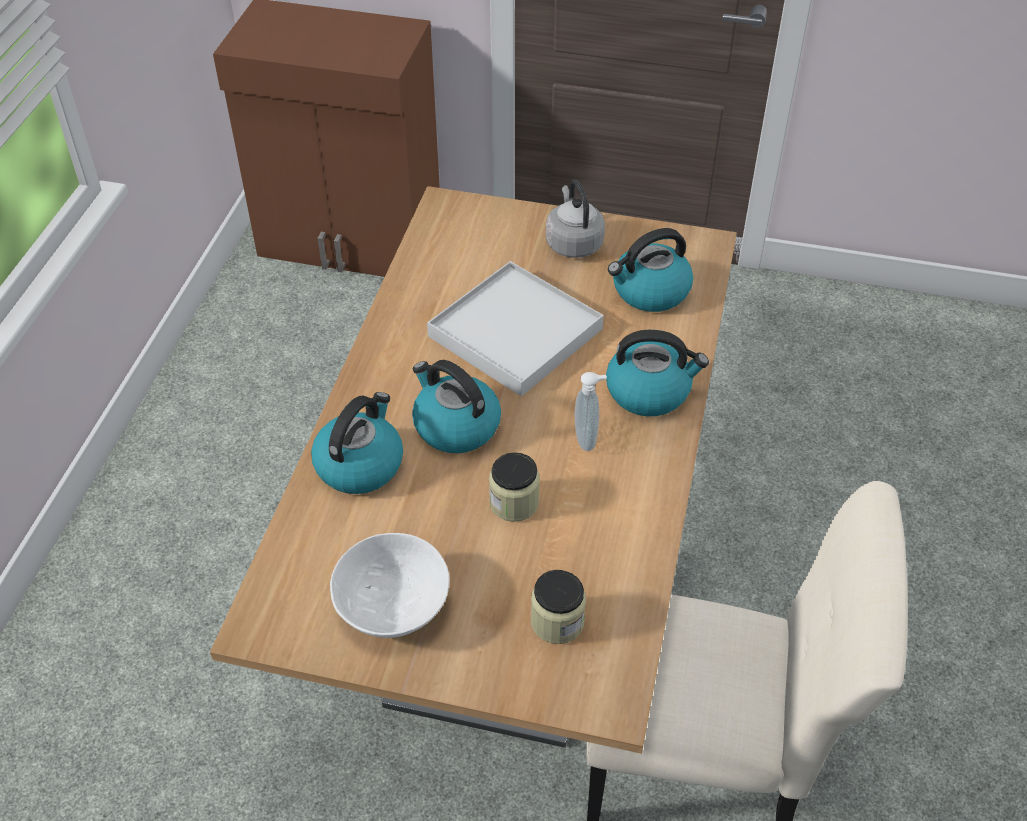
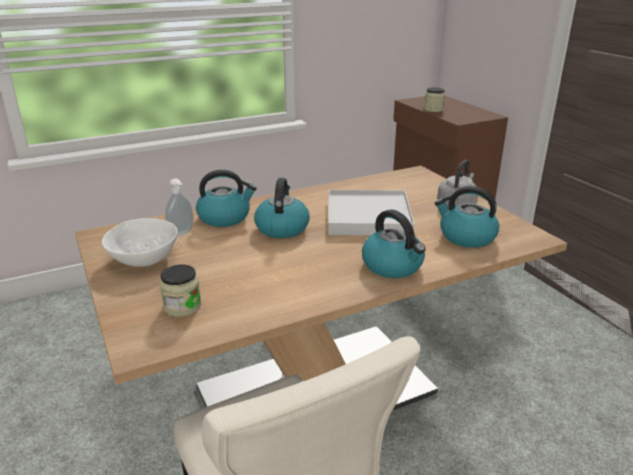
camera: 50 degrees right, 20 degrees down
jar [489,452,540,522] -> jar moved to [424,87,445,112]
soap dispenser [575,372,607,451] -> soap dispenser moved to [165,179,194,237]

